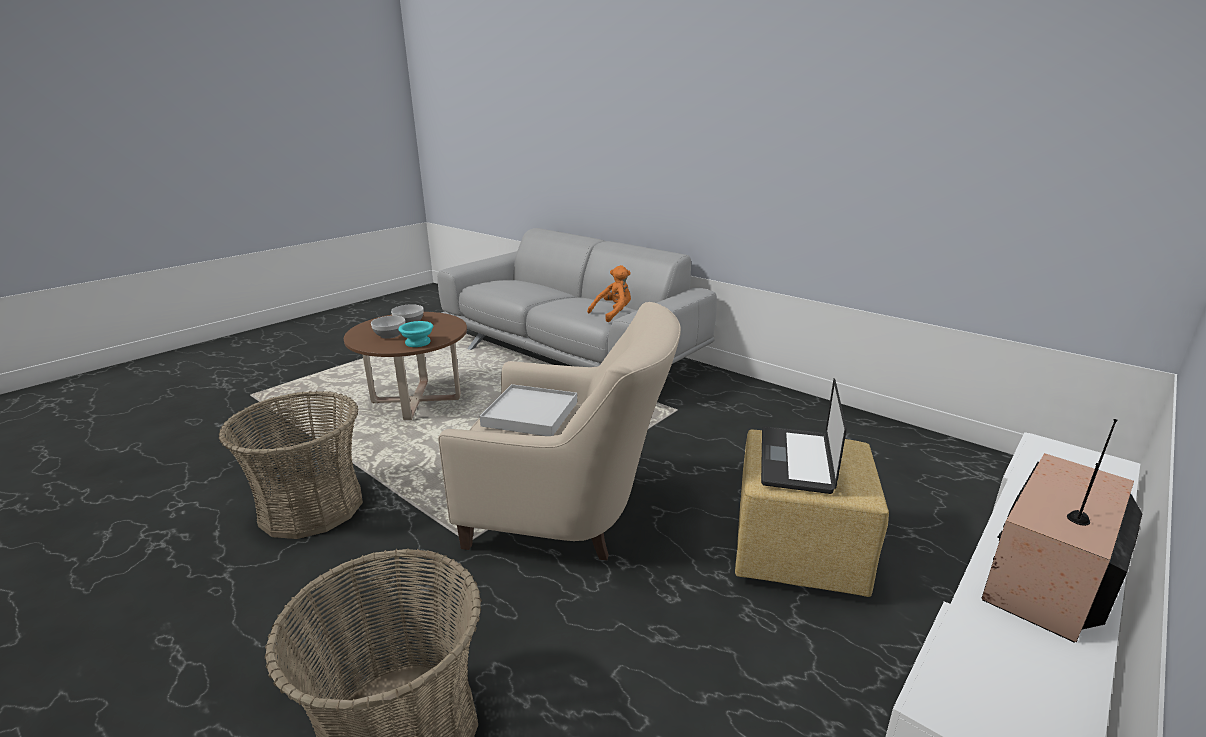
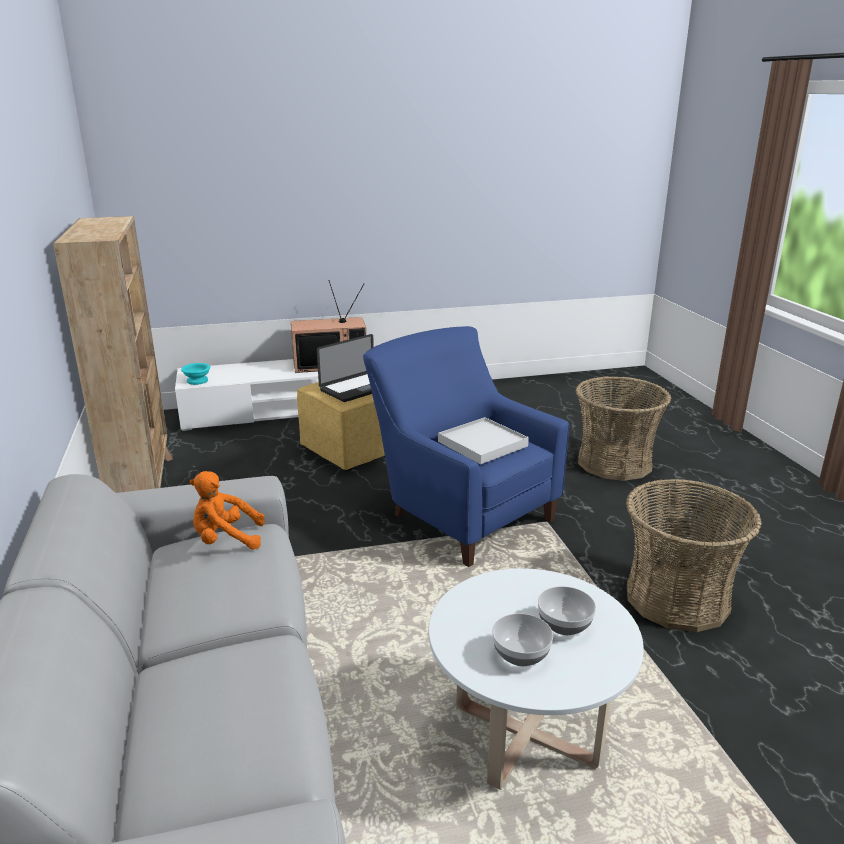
camera: 145 degrees left, 0 degrees up
brown coffee table [344,312,467,420] -> white coffee table [429,568,644,790]
turquoise bowl [398,321,433,347] -> turquoise bowl moved to [181,363,210,385]
beige armchair [438,302,681,561] -> blue armchair [363,326,569,567]
none -> beige bookcase [53,216,173,493]

